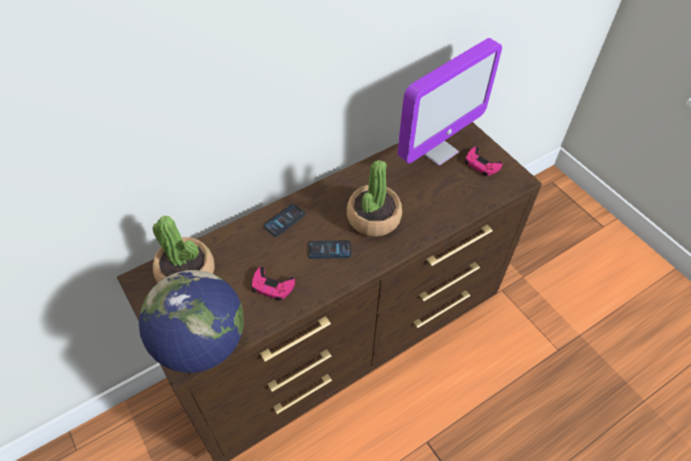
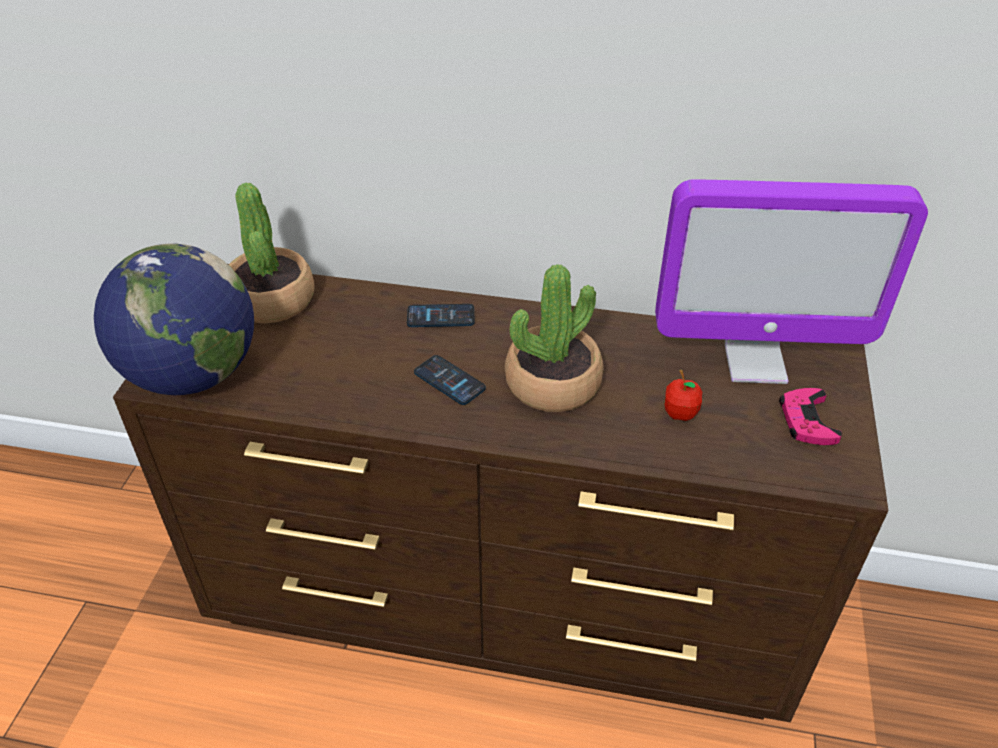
camera: 45 degrees right, 10 degrees down
pink game controller [252,266,295,301] -> none
none -> apple [664,370,702,421]

